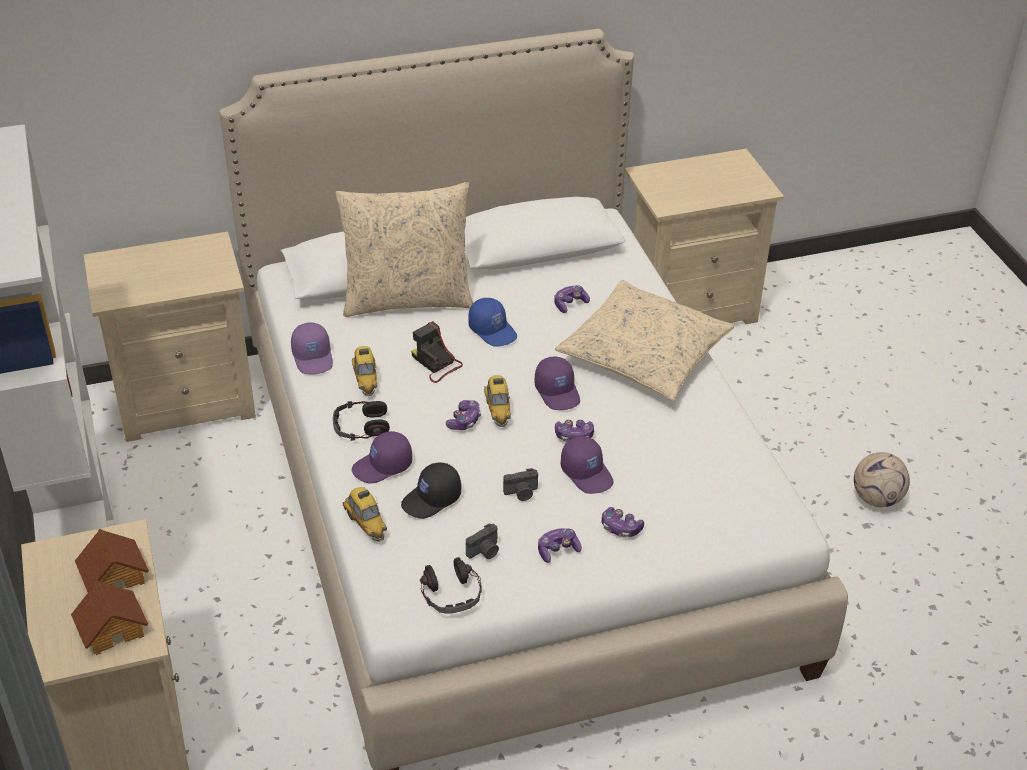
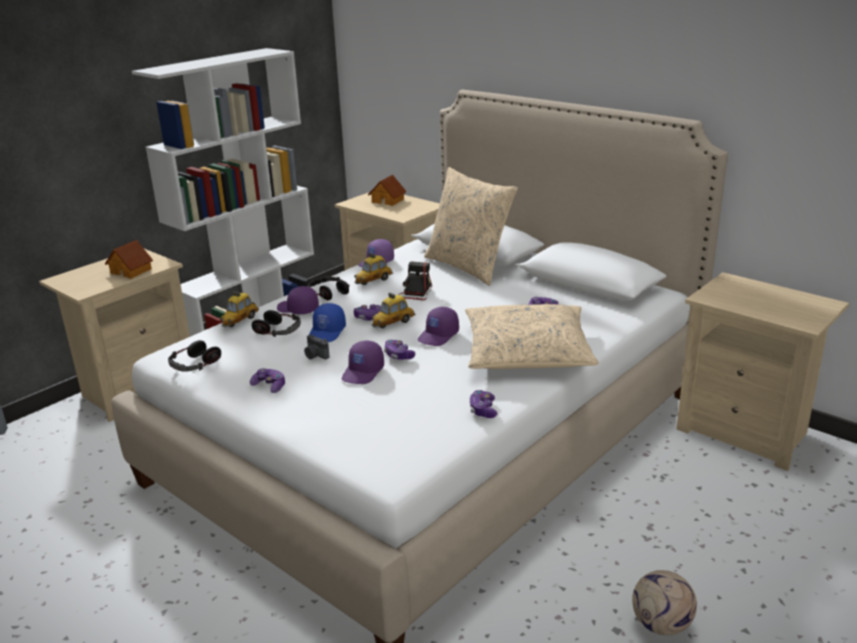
camera: 60 degrees right, 15 degrees down
toy house [71,581,148,655] -> toy house moved to [368,175,407,206]
black cap [401,463,461,519] -> headphones [252,310,301,337]
camera [466,523,499,559] -> none
blue cap [468,298,517,347] -> blue cap moved to [309,303,346,342]
game controller [602,507,644,538] -> game controller moved to [469,390,498,418]

